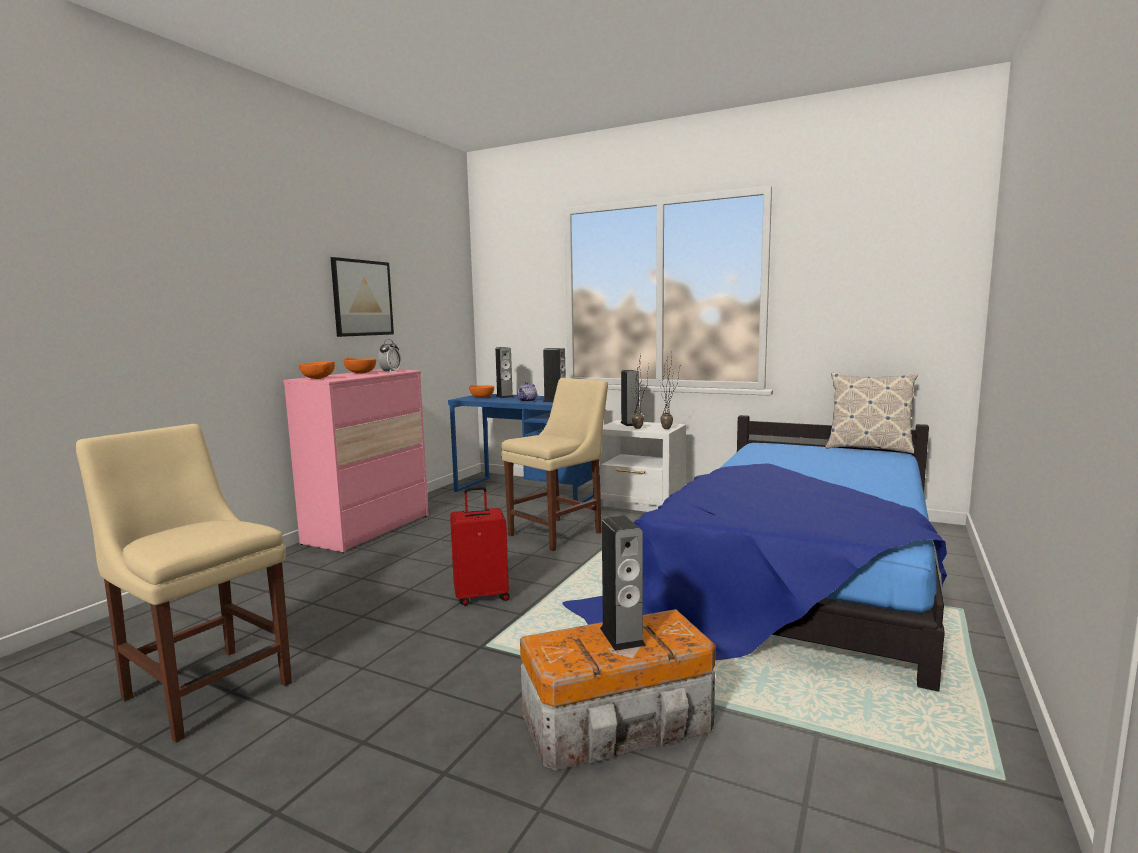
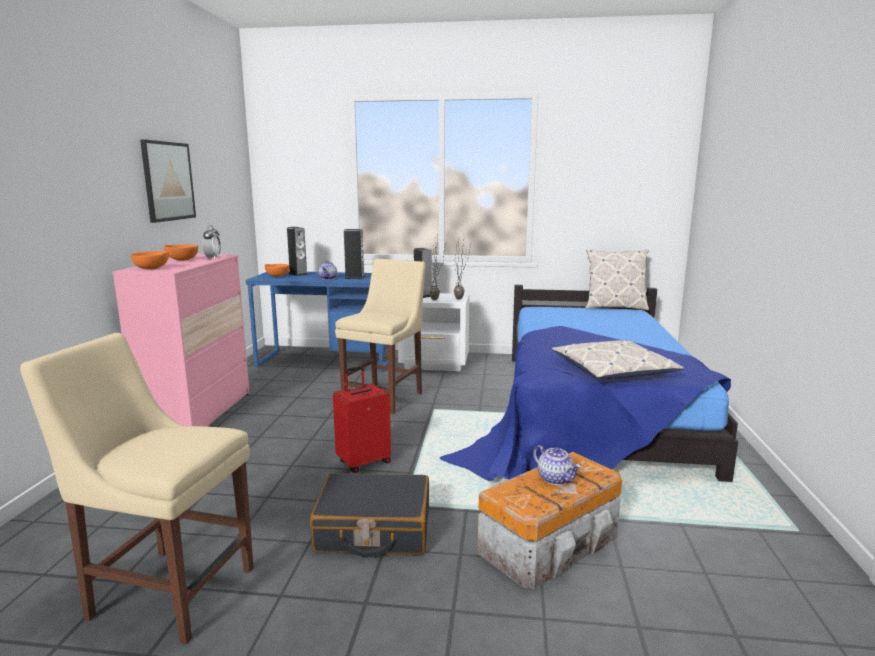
camera: 20 degrees left, 5 degrees up
speaker [600,516,646,651] -> teapot [533,445,581,485]
none -> black suitcase [310,473,429,558]
none -> pillow [552,340,684,379]

